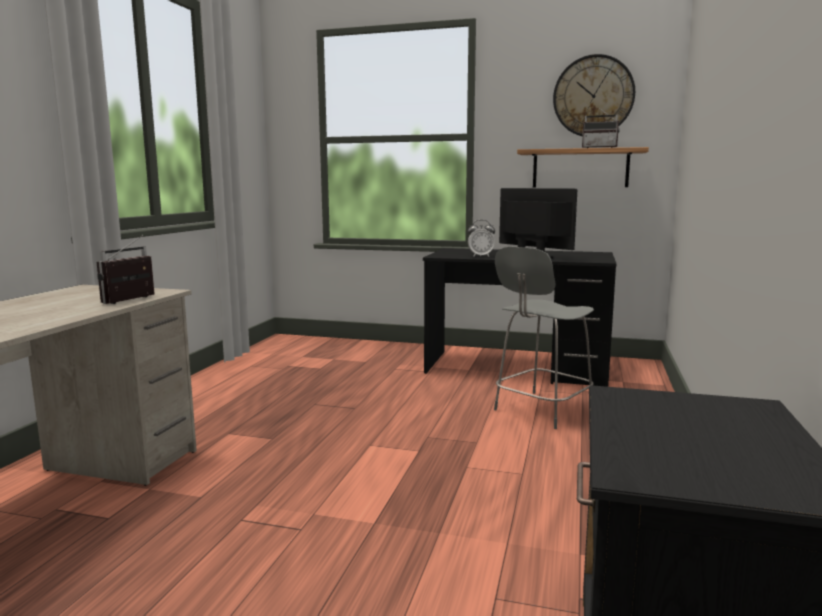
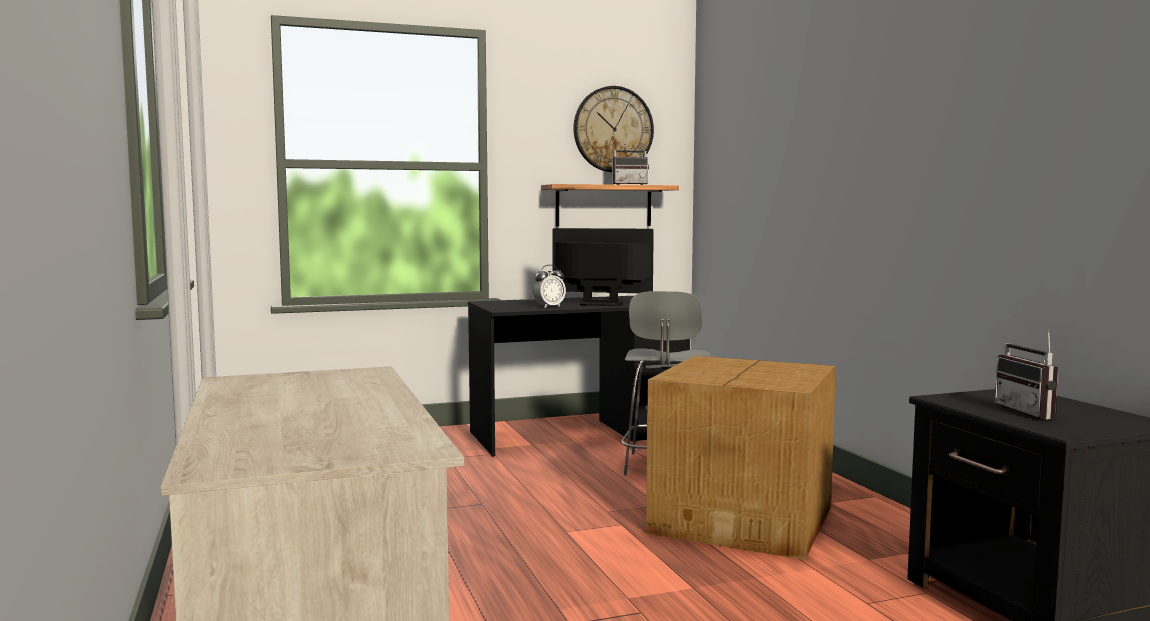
camera: 35 degrees left, 5 degrees down
radio [97,235,155,304] -> radio moved to [995,329,1058,419]
none -> cardboard box [646,356,836,560]

